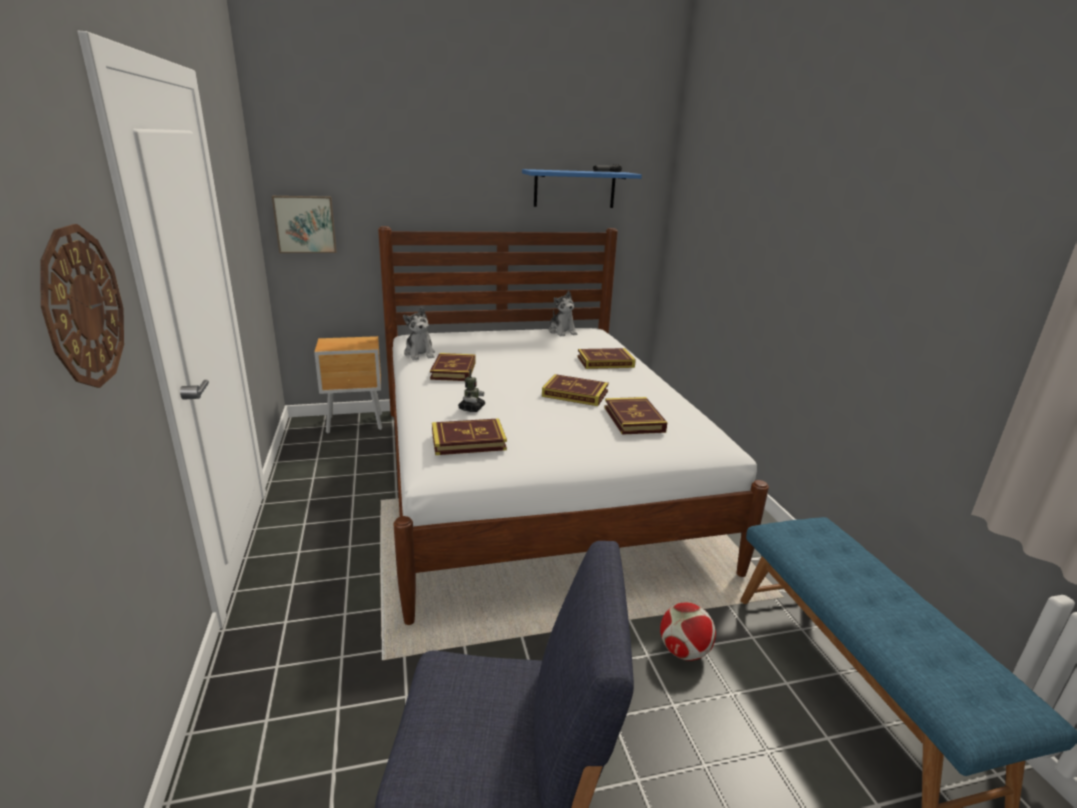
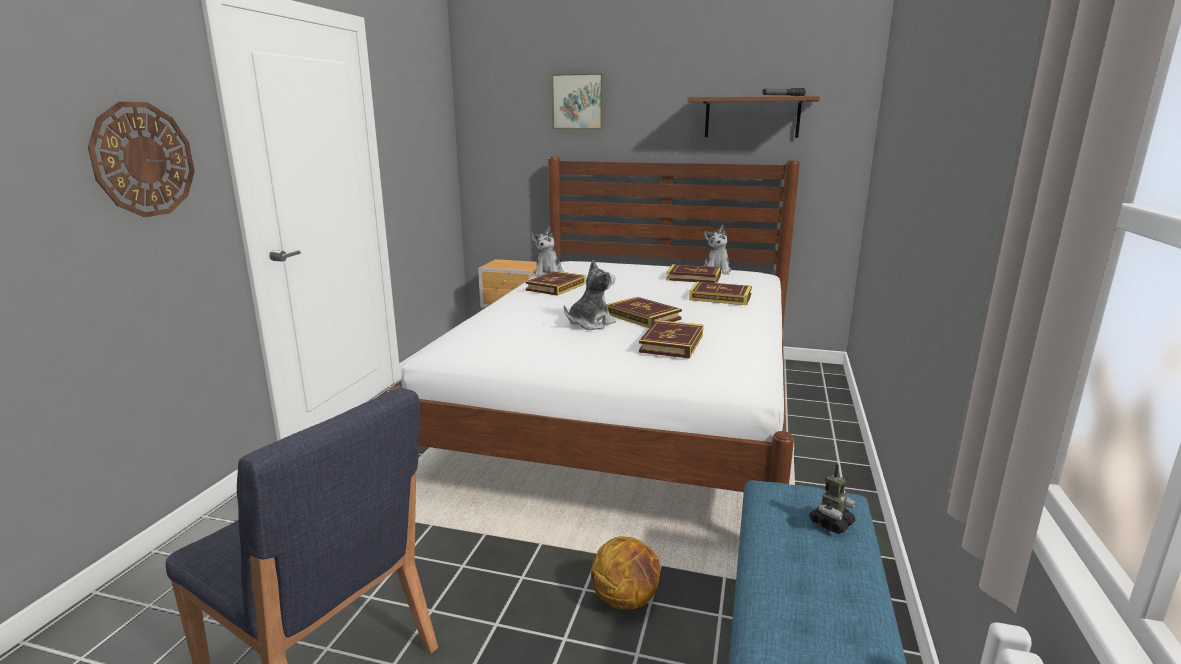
camera: 30 degrees right, 5 degrees down
picture [272,196,337,253] -> picture moved to [551,73,604,129]
book [432,418,507,455] -> book moved to [666,264,721,283]
toy robot [458,370,485,412] -> toy robot moved to [809,464,856,534]
blue shelf [522,169,642,208] -> brown shelf [688,96,820,138]
football [660,602,716,661] -> basketball [591,536,660,609]
none -> plush toy [564,260,616,330]

